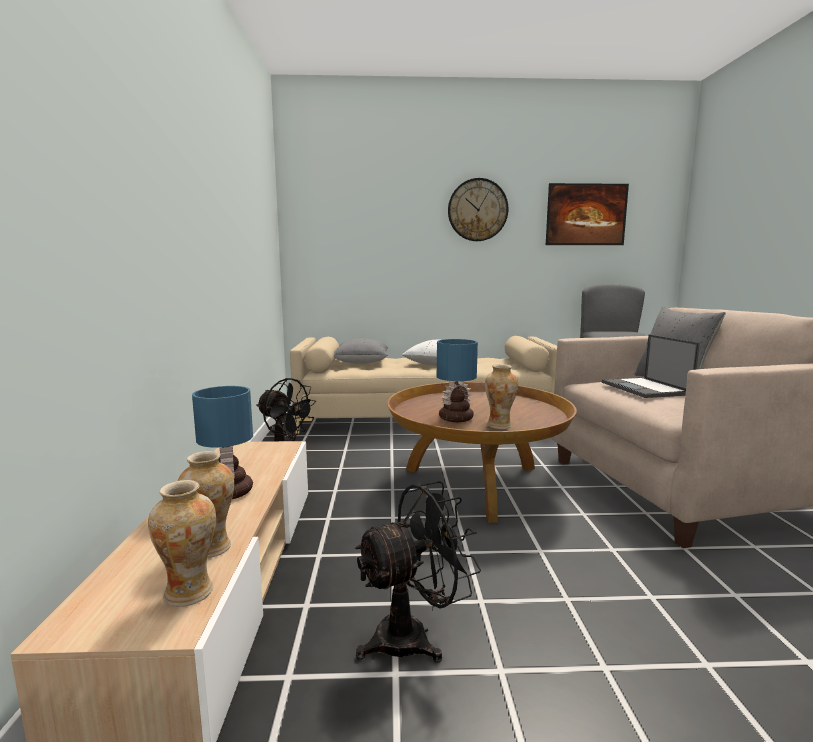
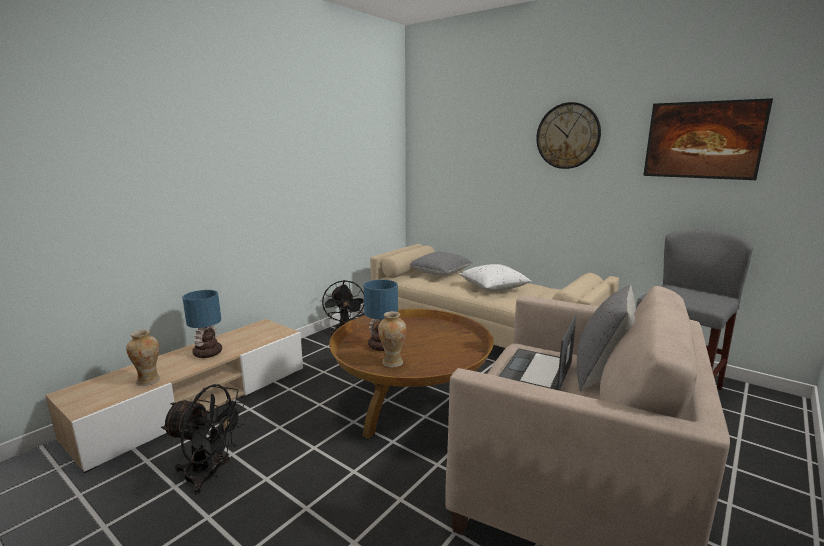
camera: 40 degrees right, 5 degrees up
vase [148,480,216,607] -> none

